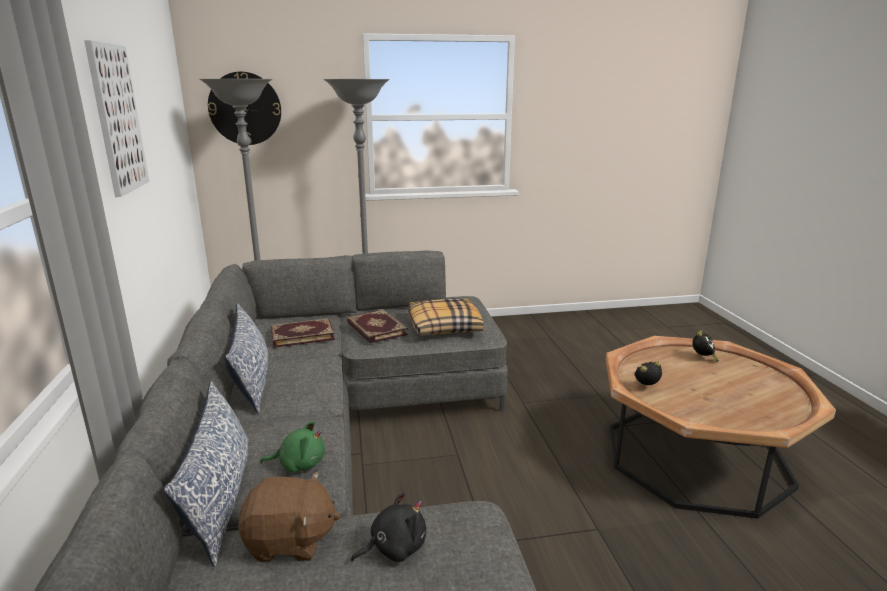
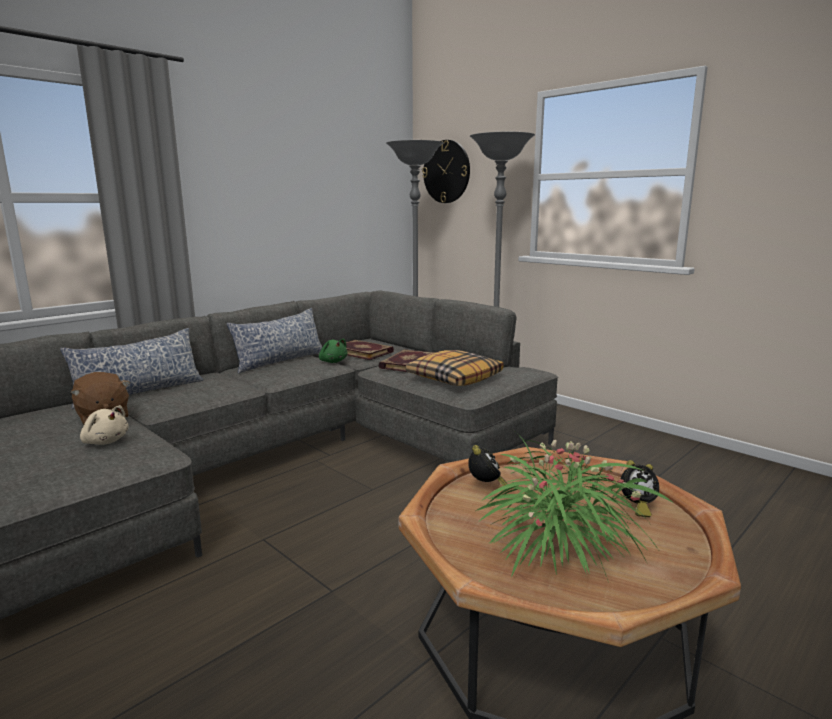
camera: 55 degrees right, 5 degrees down
picture [84,40,149,197] -> none
green plush toy [260,421,325,473] -> green plush toy moved to [319,339,348,363]
black plush toy [351,492,426,562] -> beige plush toy [80,405,129,445]
alarm clock [635,361,662,385] -> alarm clock turned 45 degrees clockwise [468,445,507,486]
none -> potted plant [476,430,672,580]

